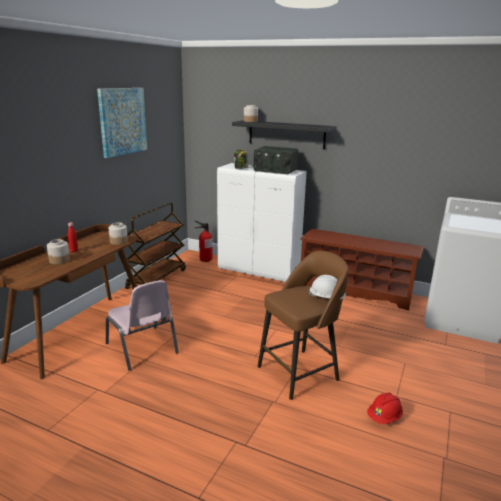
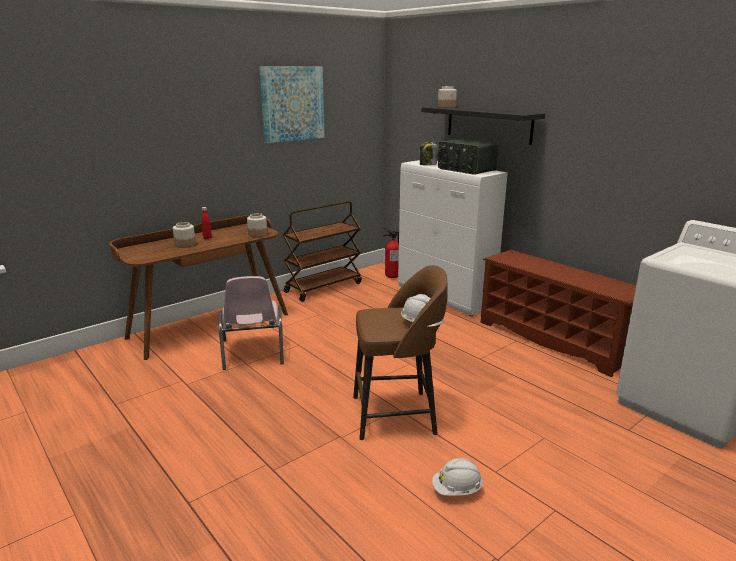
camera: 25 degrees right, 0 degrees up
red hard hat [367,393,403,424] -> white hard hat [432,458,483,496]

